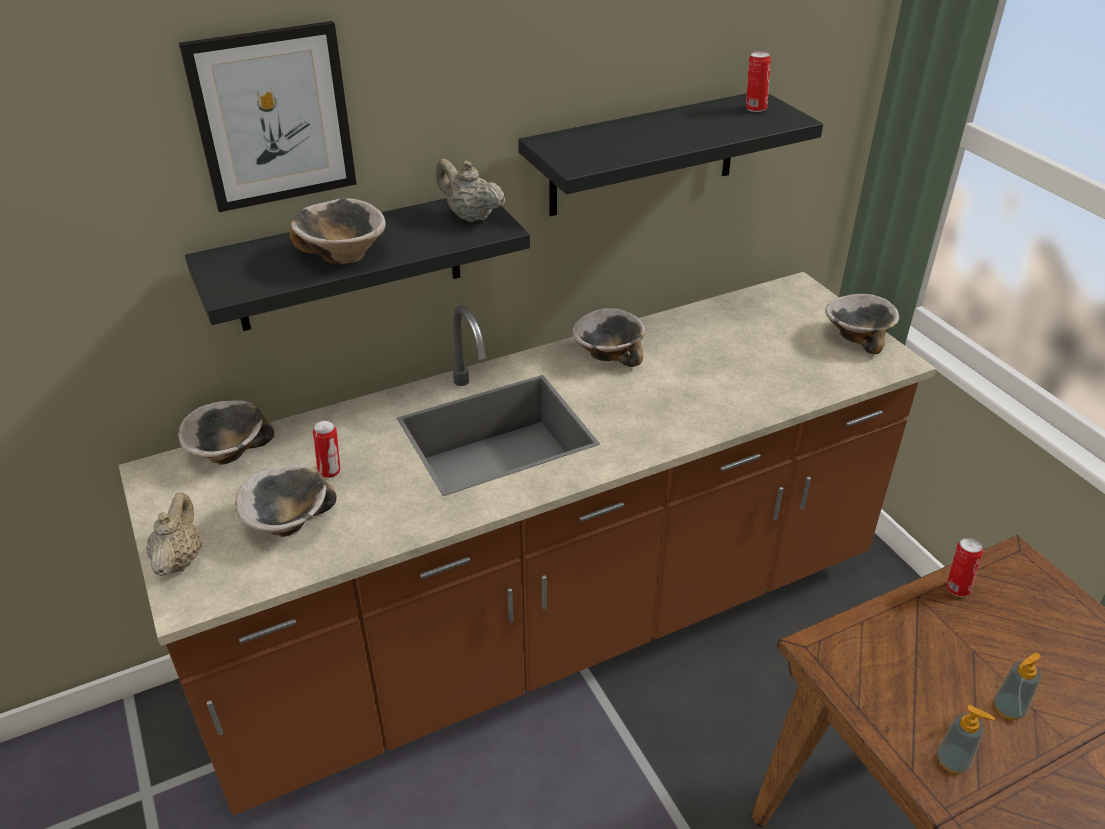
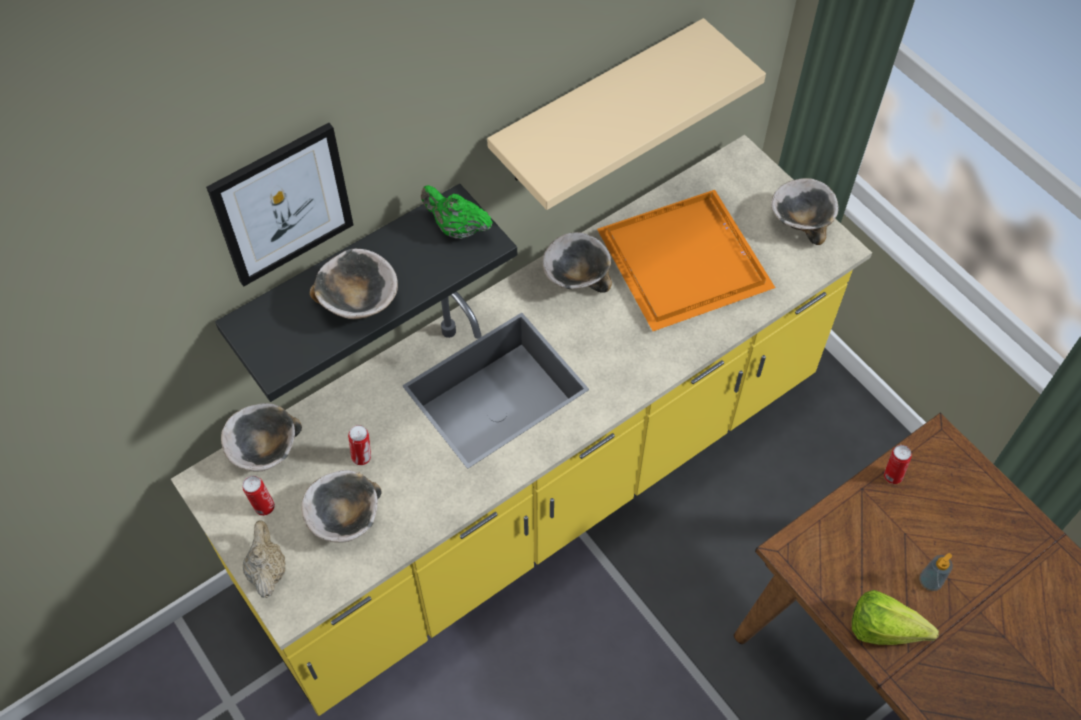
camera: 10 degrees left, 20 degrees up
brown counter [118,272,936,816] -> yellow counter [171,135,872,716]
beige teapot [436,159,506,222] -> green teapot [421,185,493,239]
black shelf [518,93,823,216] -> beige shelf [487,18,766,210]
can [746,51,771,112] -> can moved to [243,476,275,516]
soap dispenser [937,705,995,773] -> lettuce [852,590,939,645]
none -> orange tray [597,190,775,331]

